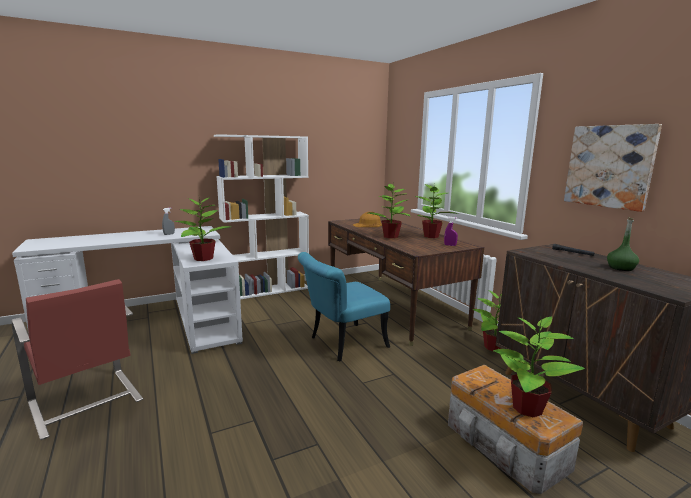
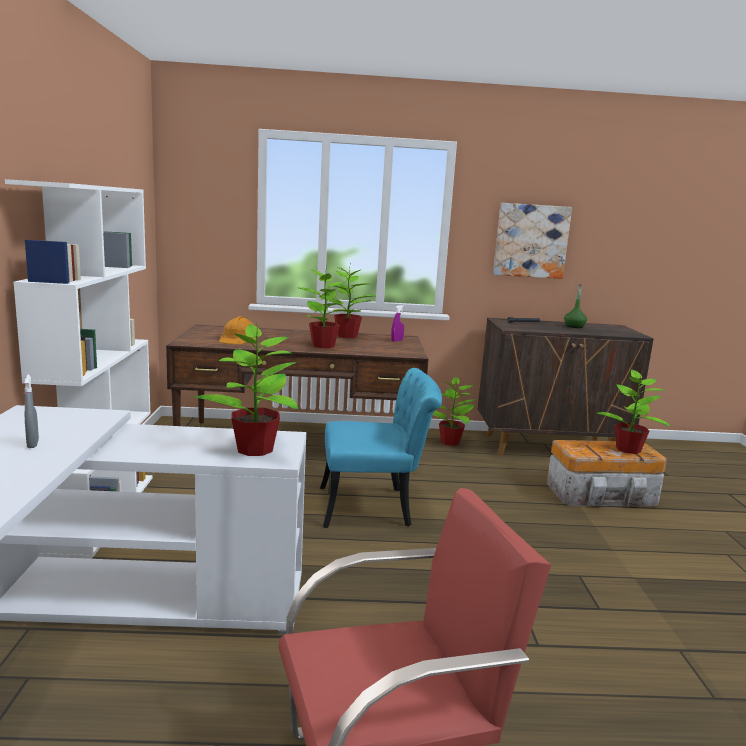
camera: 65 degrees left, 0 degrees up
turquoise chair [298,252,390,361] -> turquoise chair turned 90 degrees counterclockwise [320,368,442,528]

